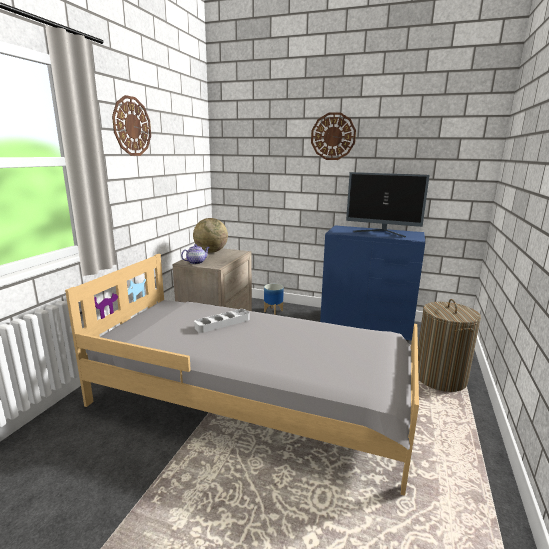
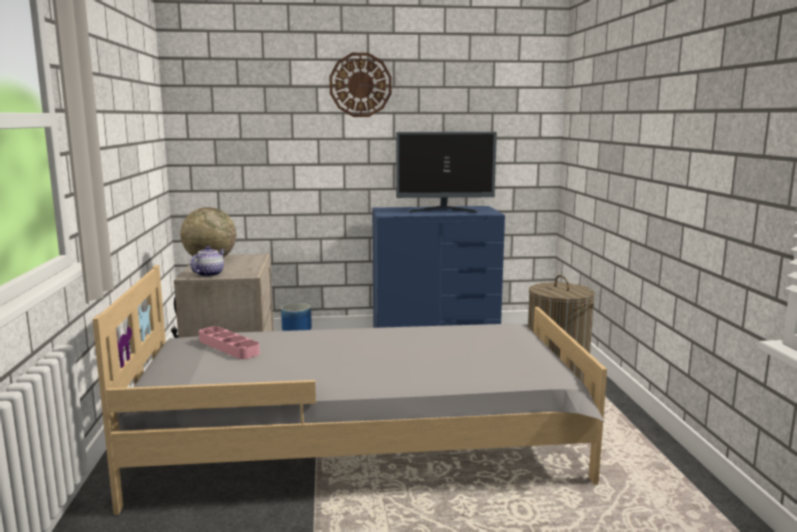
camera: 25 degrees left, 5 degrees down
wall clock [112,95,151,156] -> none
grey tray [194,309,249,333] -> none
none -> pink tray [199,326,260,359]

